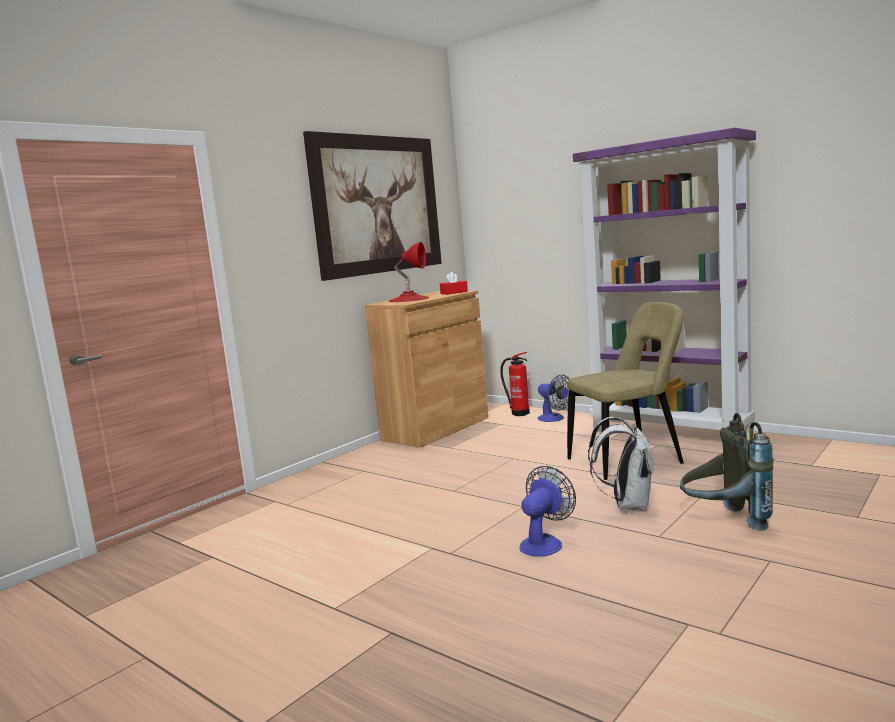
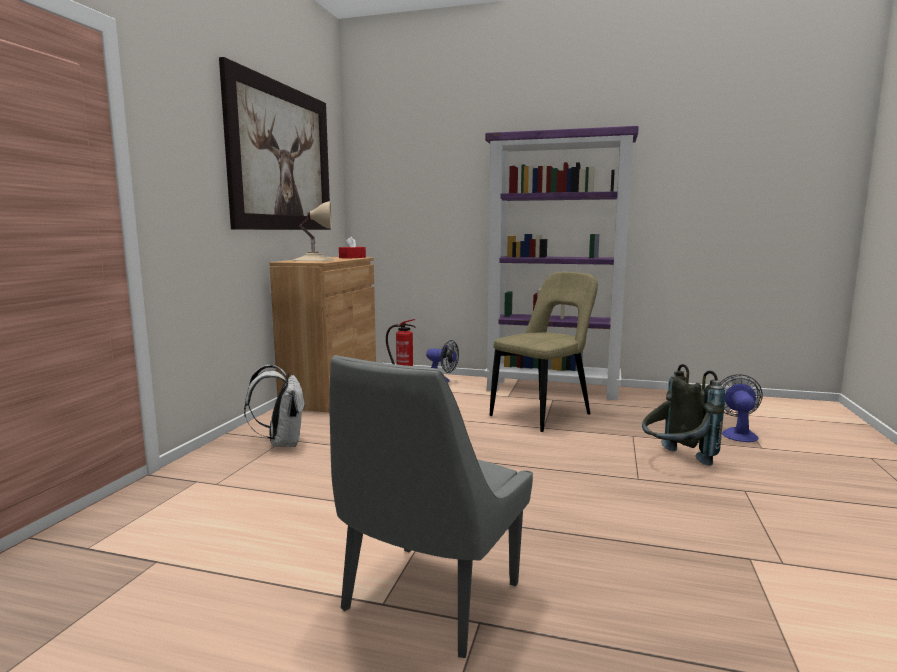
camera: 25 degrees left, 0 degrees up
red table lamp [389,242,429,302] -> beige table lamp [292,201,335,261]
fan [519,466,576,557] -> fan moved to [721,374,763,442]
white backpack [588,417,655,511] -> white backpack moved to [244,365,305,447]
none -> grey chair [329,355,533,658]

